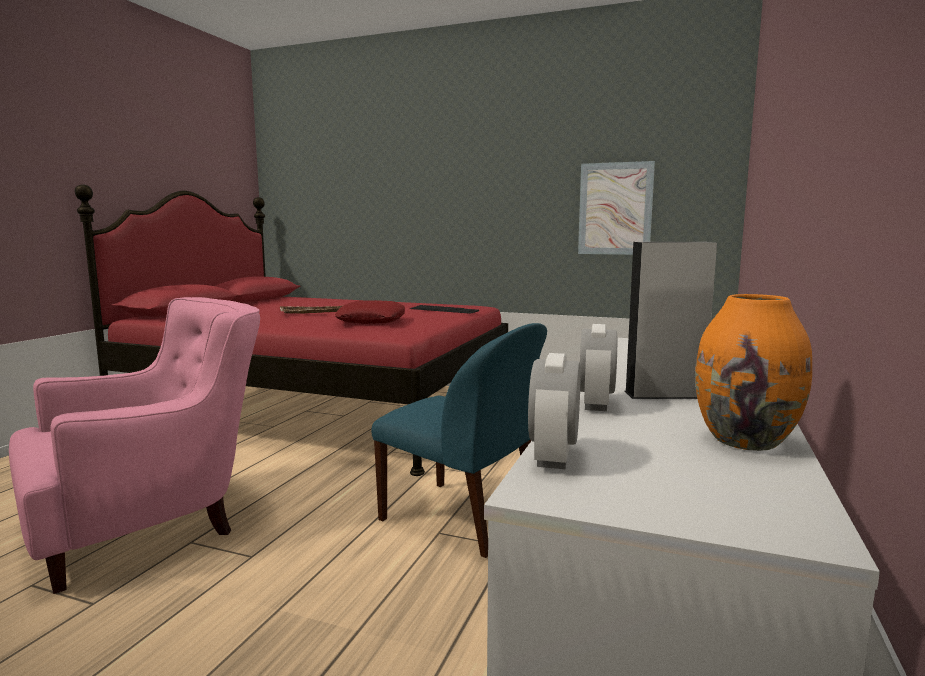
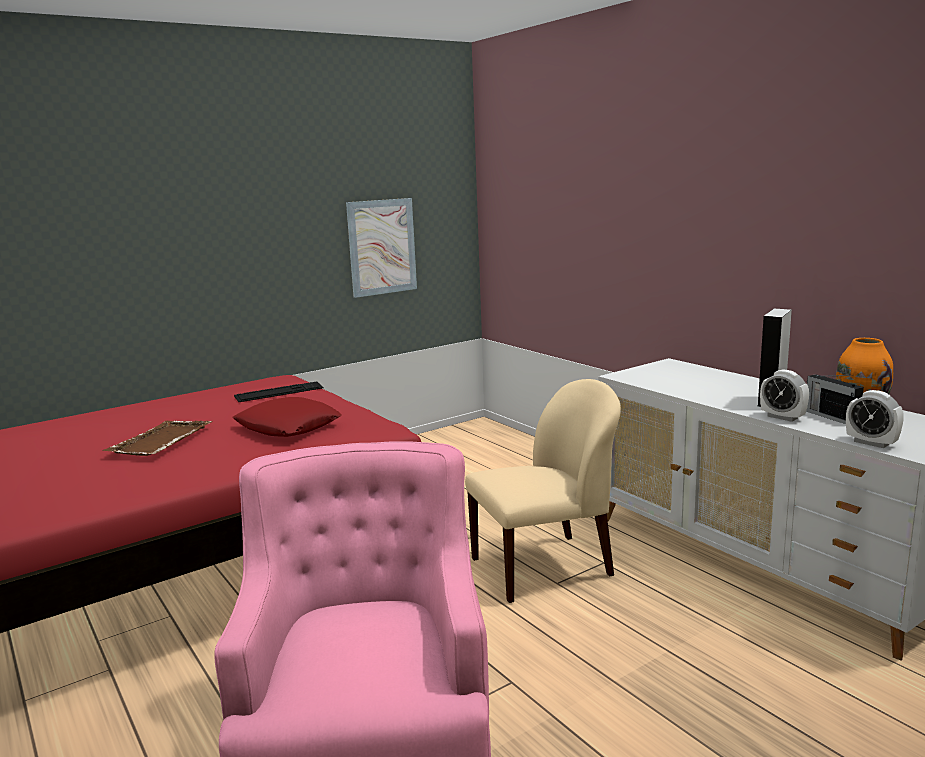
camera: 55 degrees left, 5 degrees up
blue chair [371,323,547,558] -> beige chair [465,379,621,603]
none -> radio [806,374,864,424]

